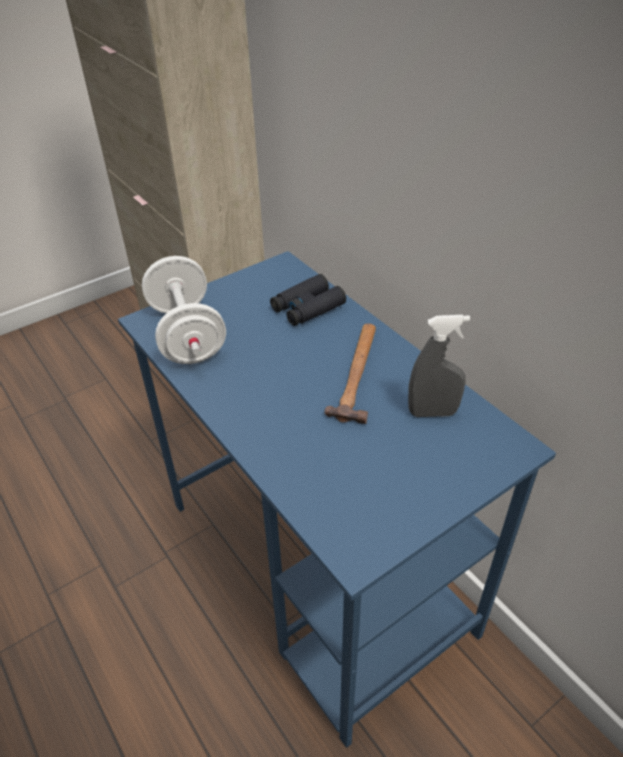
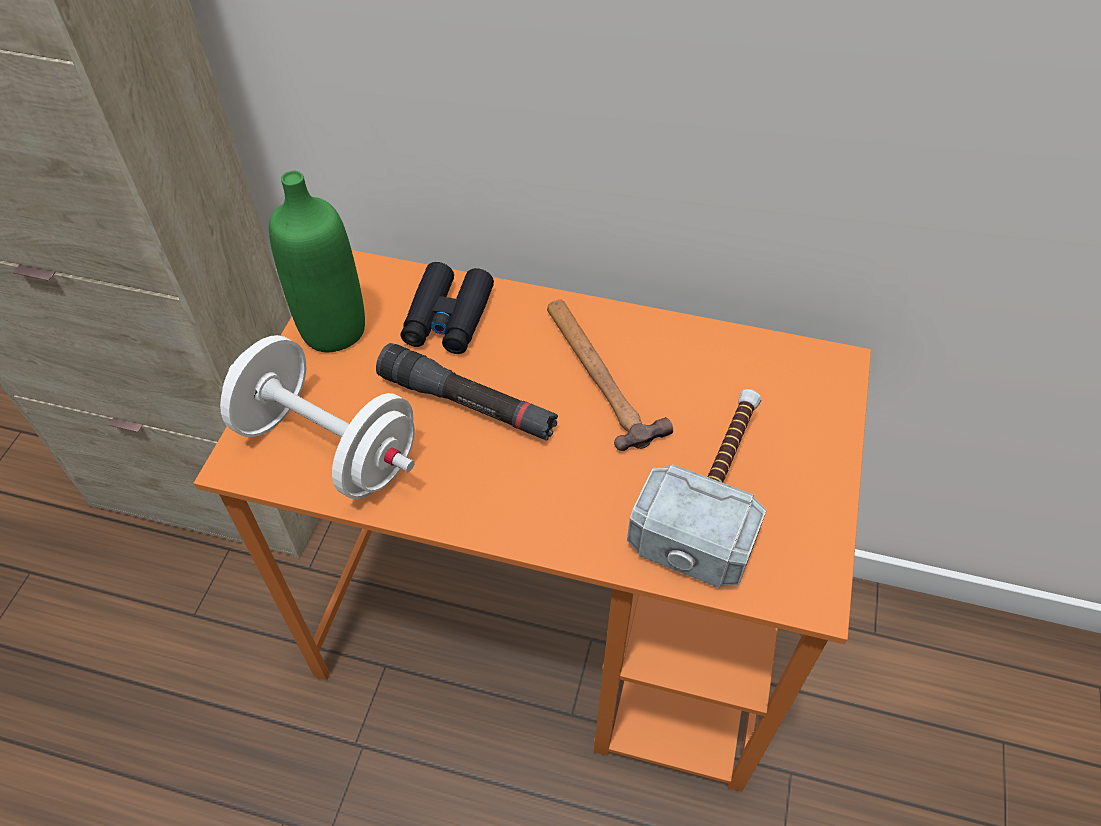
camera: 40 degrees left, 10 degrees up
blue desk [118,251,556,748] -> orange desk [194,250,871,792]
grey spray bottle [408,315,470,417] -> none
none -> green bottle [269,171,365,352]
none -> black flashlight [376,343,558,441]
none -> hammer [627,389,767,588]

